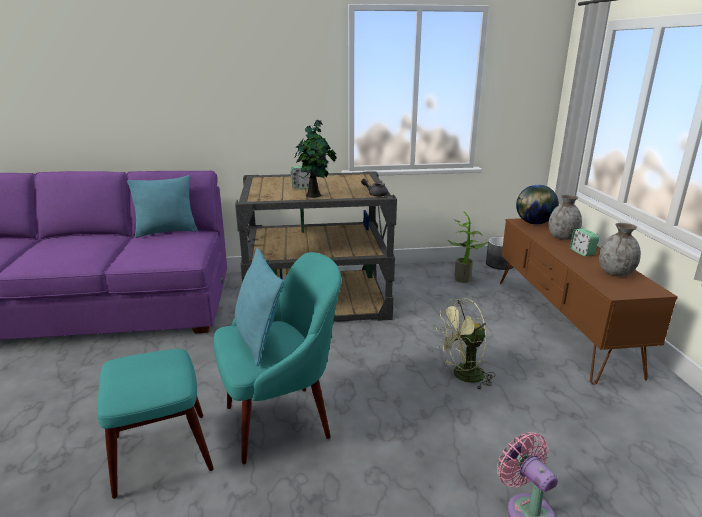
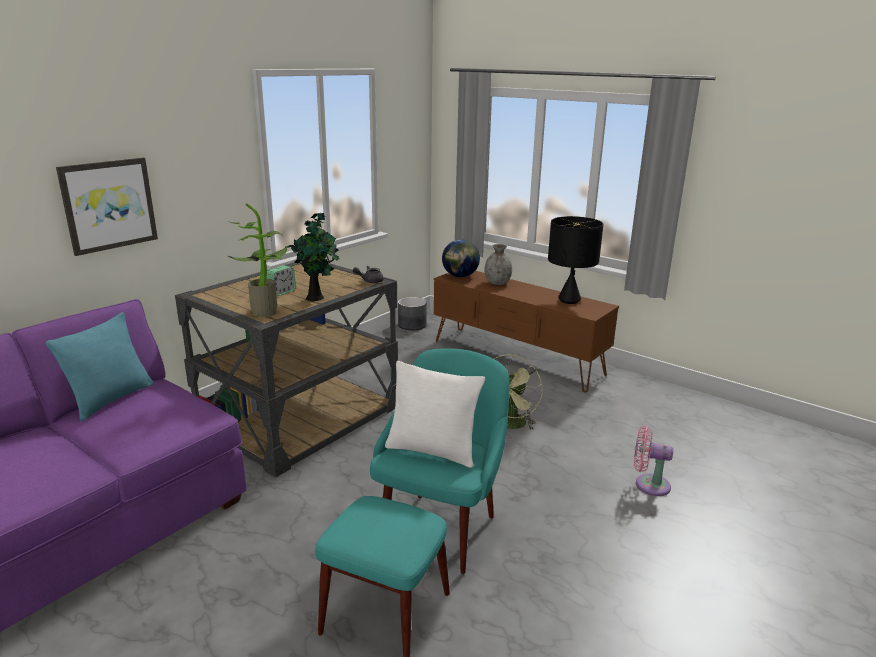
camera: 45 degrees left, 0 degrees up
turquoise pillow [235,248,284,366] -> white pillow [385,361,485,468]
potted plant [448,211,488,283] -> potted plant moved to [228,203,288,317]
alarm clock [570,229,599,256] -> none
grey vase [599,223,641,276] -> black table lamp [548,216,604,304]
none -> picture [56,158,158,256]

